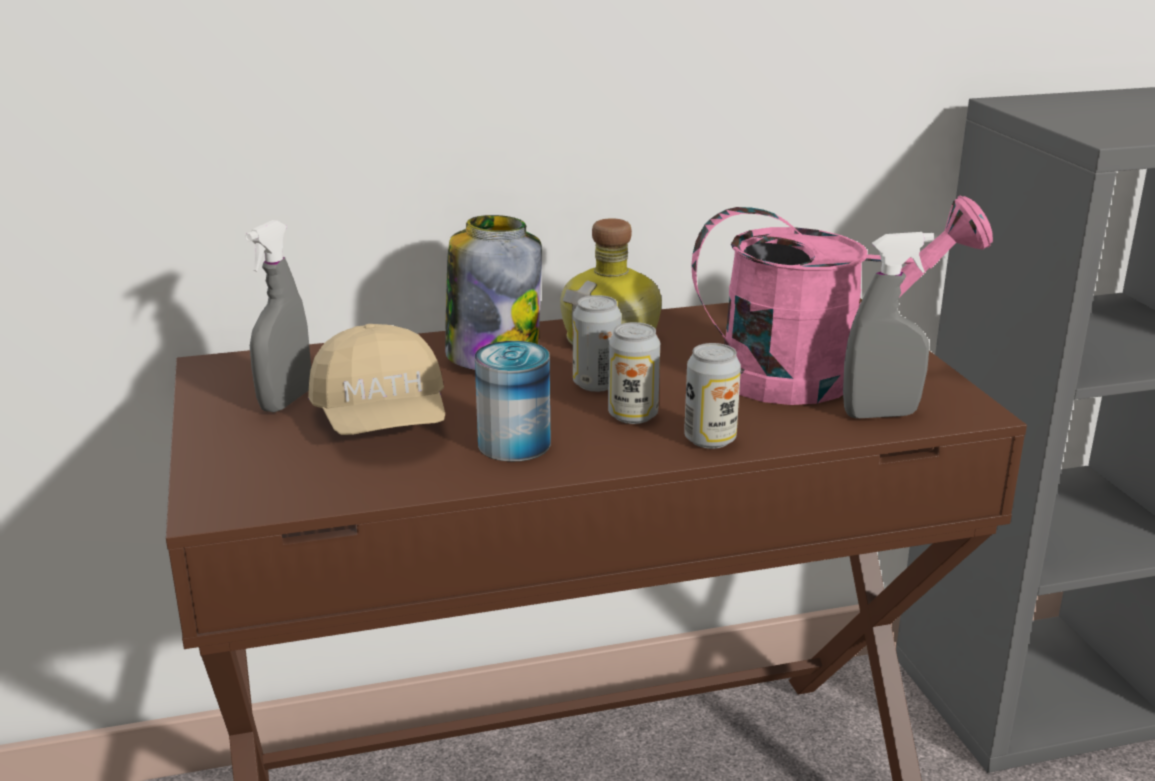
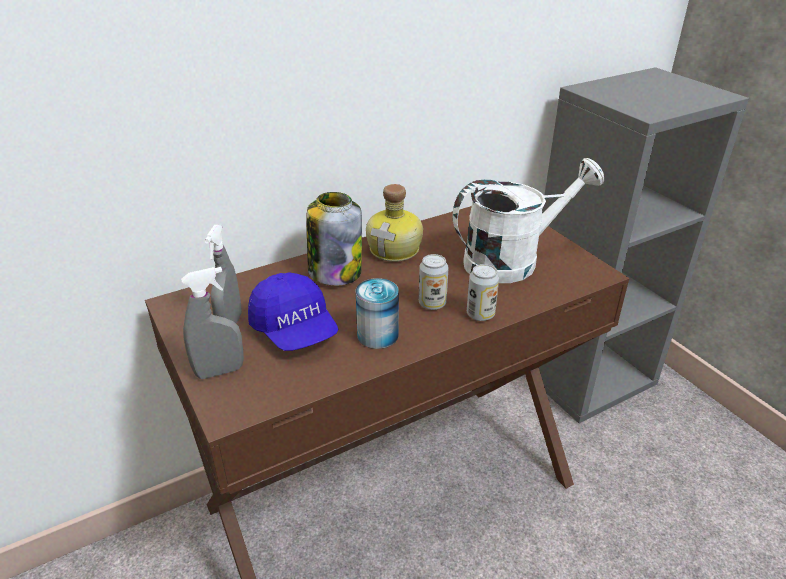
camera: 15 degrees left, 10 degrees up
beige cap [308,324,445,435] -> blue cap [248,272,338,351]
can [573,295,621,392] -> none
pink watering can [691,196,993,405] -> white watering can [452,158,604,283]
grey spray bottle [843,232,934,418] -> grey spray bottle moved to [181,267,244,379]

